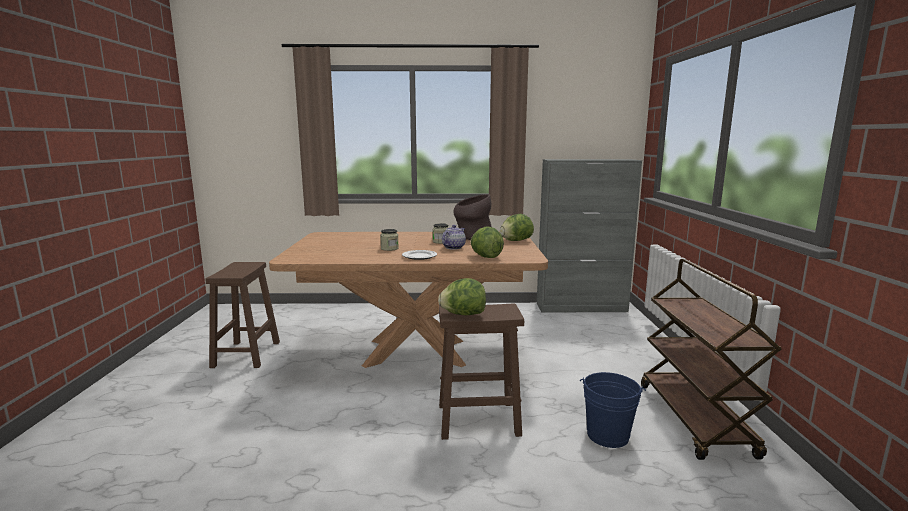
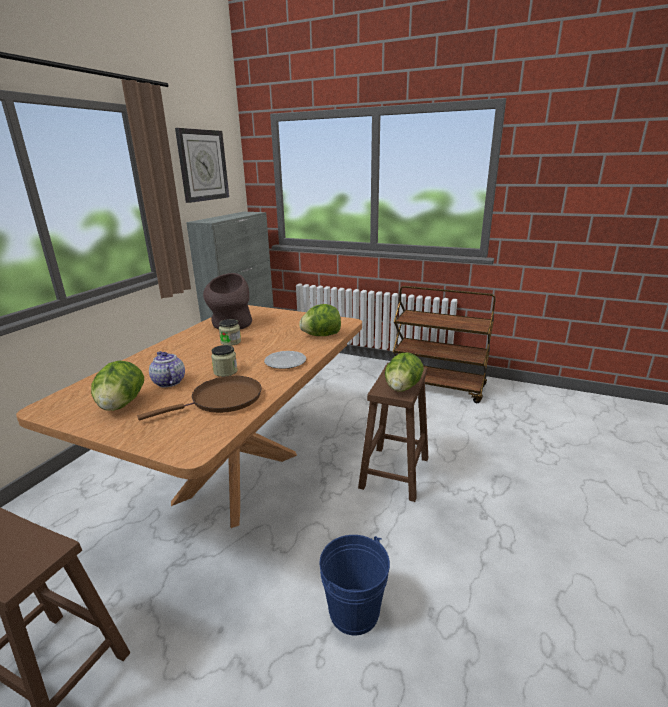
camera: 65 degrees left, 10 degrees up
teapot [442,225,466,250] -> teapot moved to [149,351,185,387]
lettuce [500,214,534,241] -> lettuce moved to [91,361,144,411]
blue bucket [580,372,646,448] -> blue bucket moved to [319,535,390,636]
none -> brown frying pan [137,376,261,421]
none -> wall clock [175,128,229,203]

